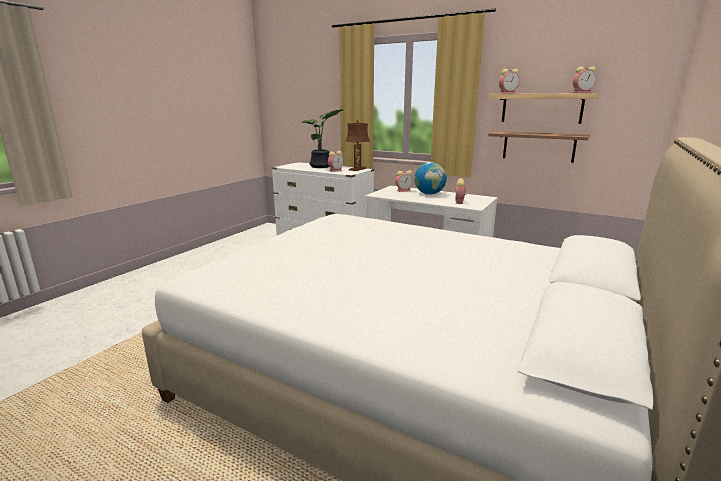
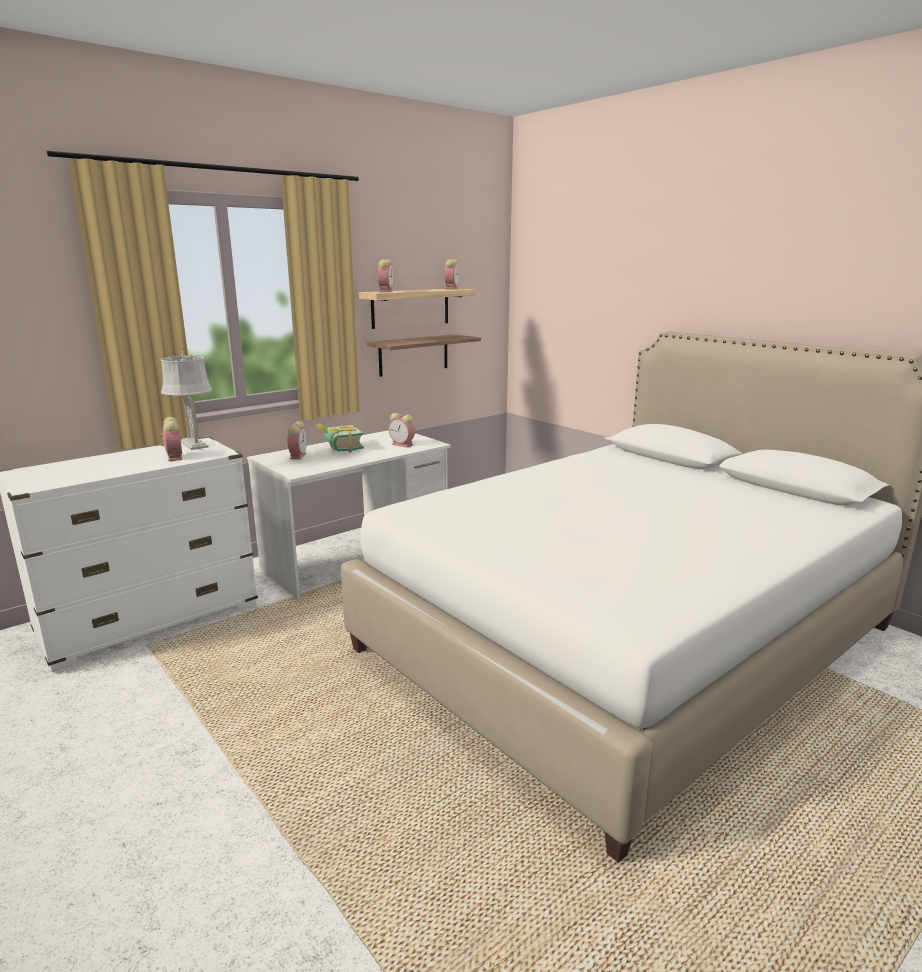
camera: 70 degrees left, 0 degrees up
potted plant [301,109,343,168] -> none
brown table lamp [346,120,370,171] -> grey table lamp [161,351,212,450]
globe [414,162,447,195] -> book [316,423,364,453]

